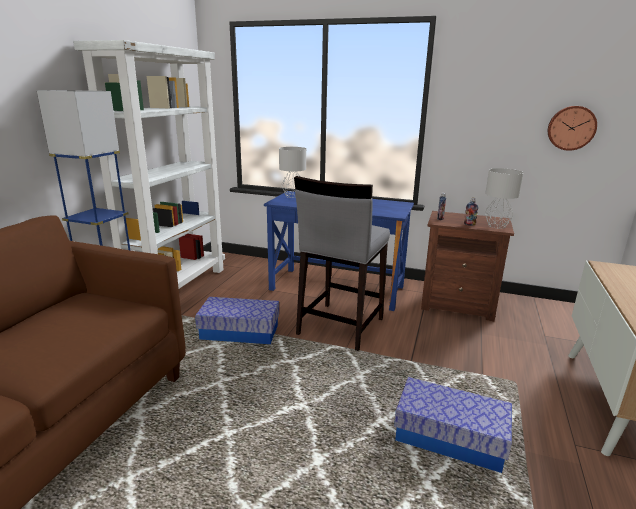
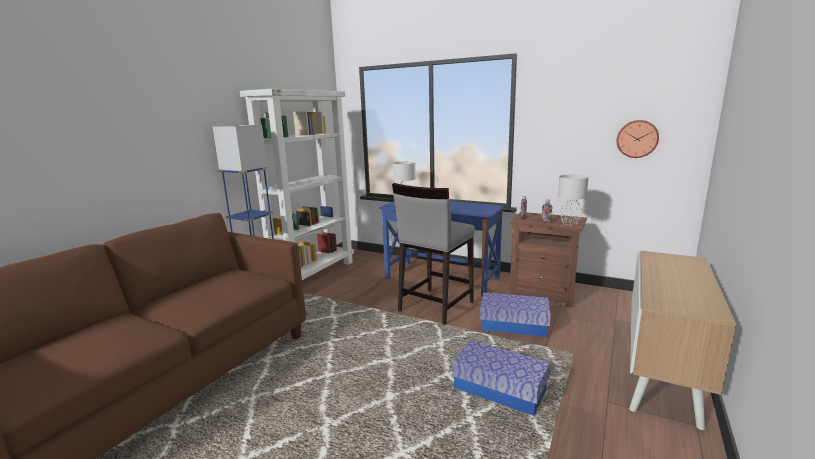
camera: 10 degrees right, 5 degrees down
storage box [195,297,279,344] -> storage box moved to [480,293,551,337]

